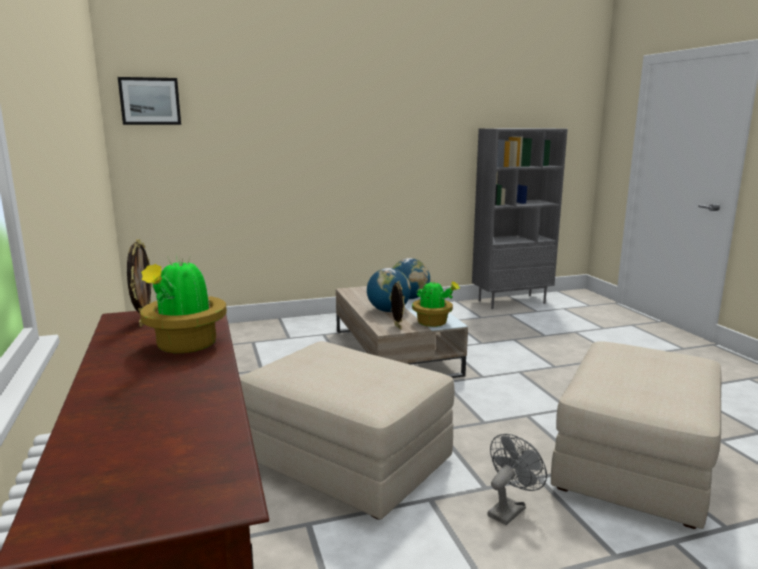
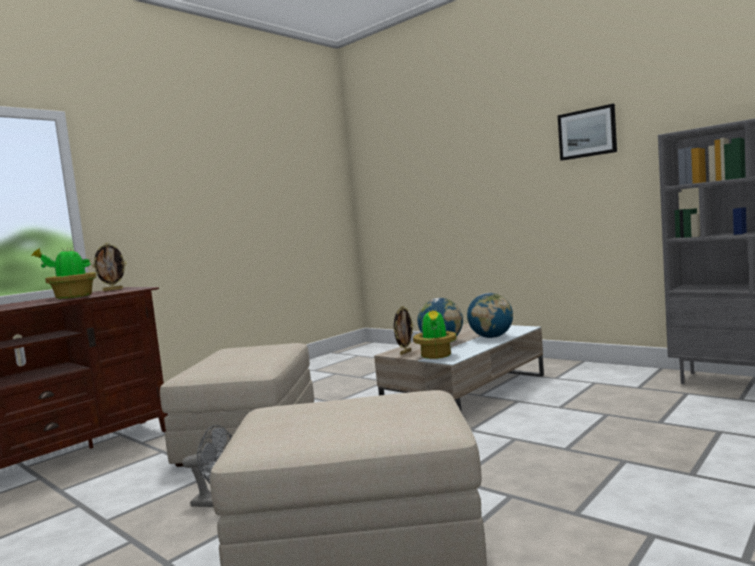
camera: 60 degrees right, 10 degrees down
picture [118,77,181,125] -> picture moved to [558,104,617,161]

